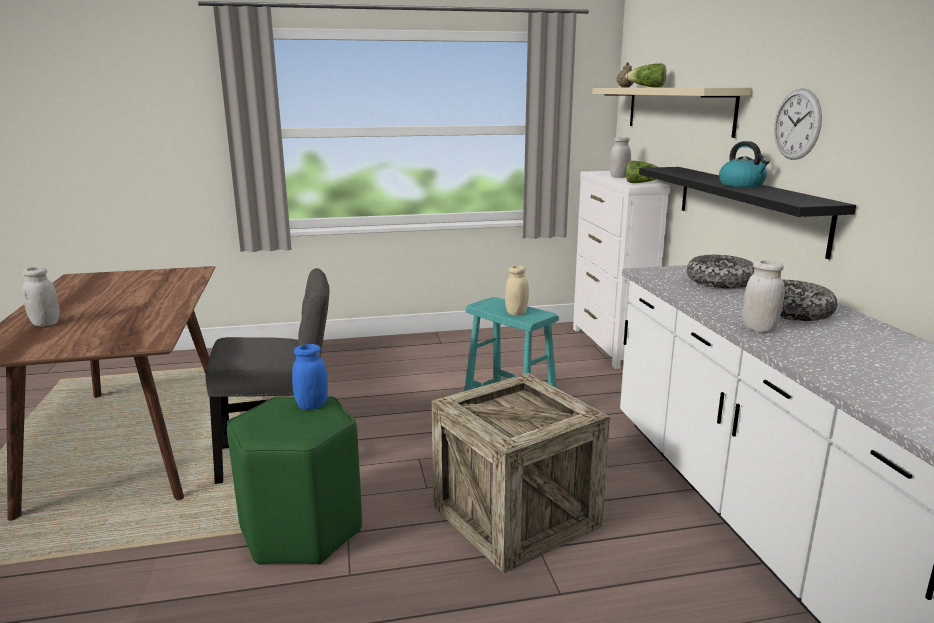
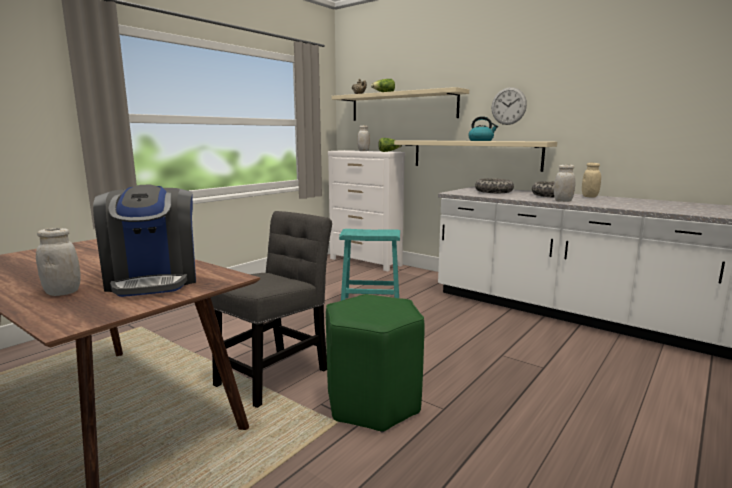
camera: 40 degrees left, 5 degrees down
blue jar [292,344,328,409] -> none
crate [431,373,610,573] -> none
beige jar [505,265,529,316] -> beige jar moved to [582,163,601,198]
black shelf [639,167,856,259] -> beige shelf [394,140,557,172]
none -> coffee machine [93,185,196,297]

